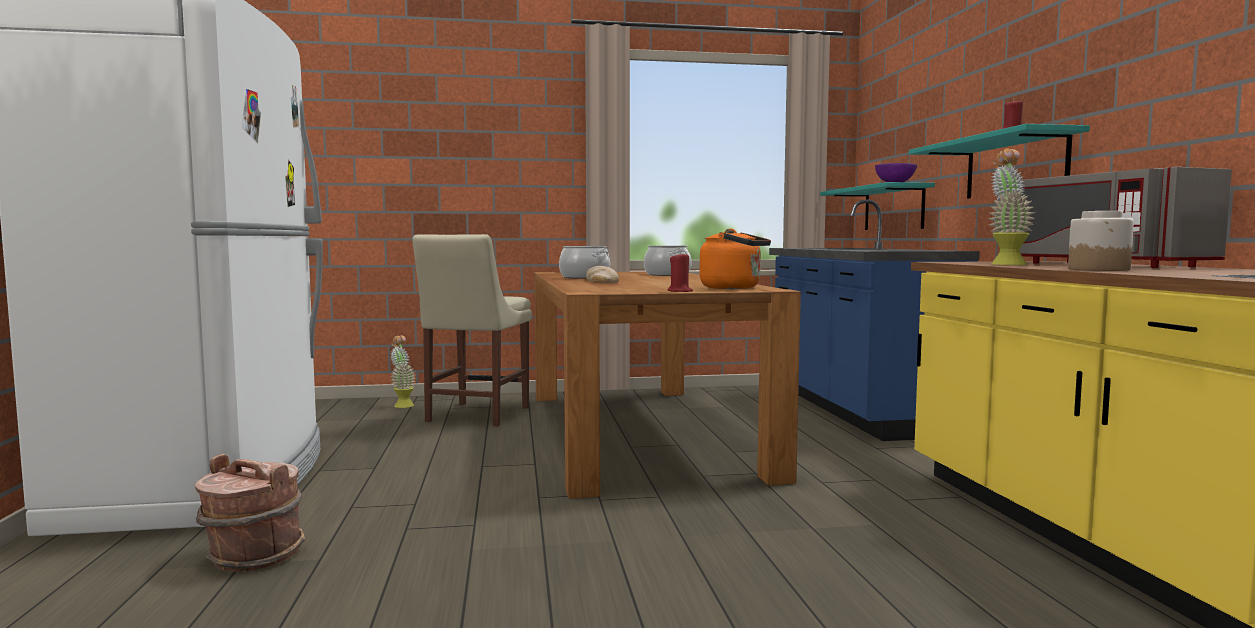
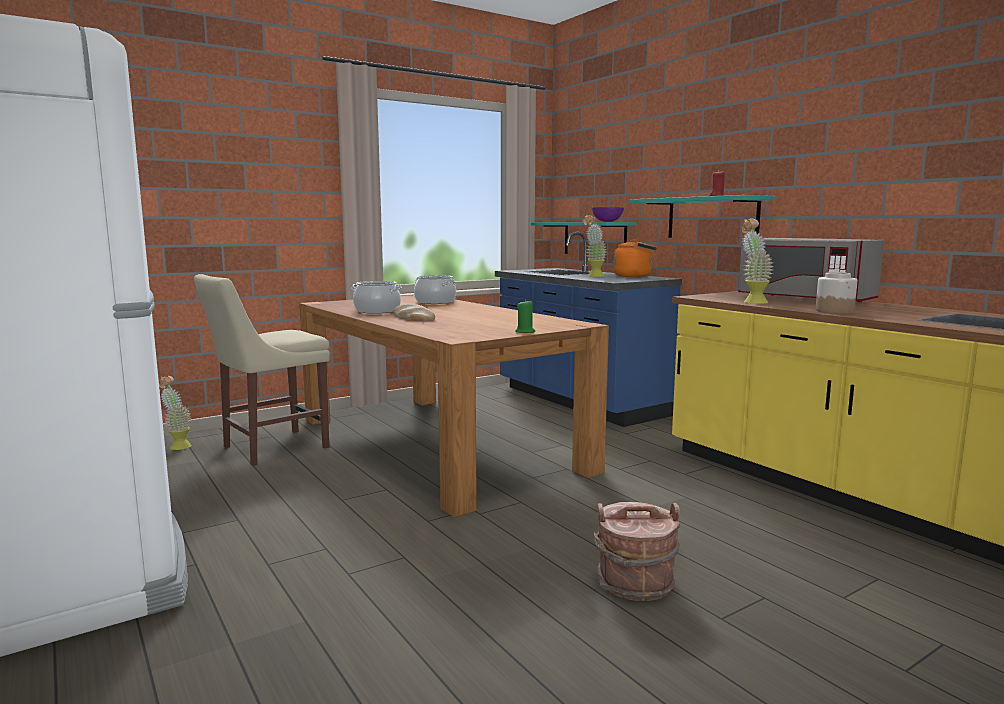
camera: 25 degrees left, 5 degrees up
brown bucket [195,454,305,572] -> brown bucket moved to [594,502,680,601]
beige chair [412,234,532,426] -> beige chair turned 60 degrees clockwise [194,274,330,466]
red candle [668,252,693,292] -> green candle [515,299,535,333]
orange kettle [700,229,771,289] -> orange kettle moved to [613,239,657,277]
none -> potted plant [582,215,607,277]

